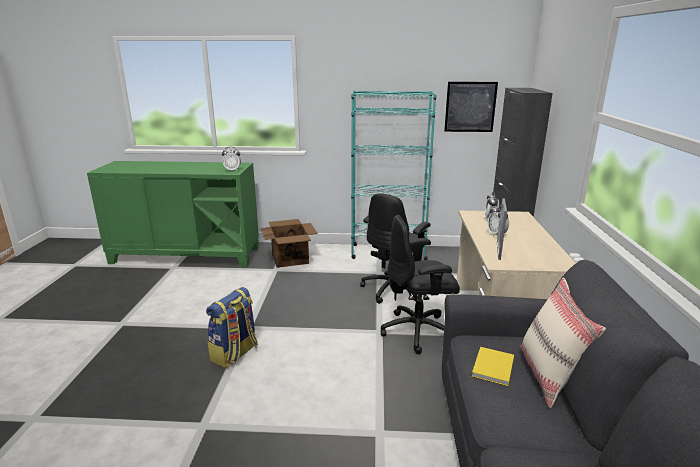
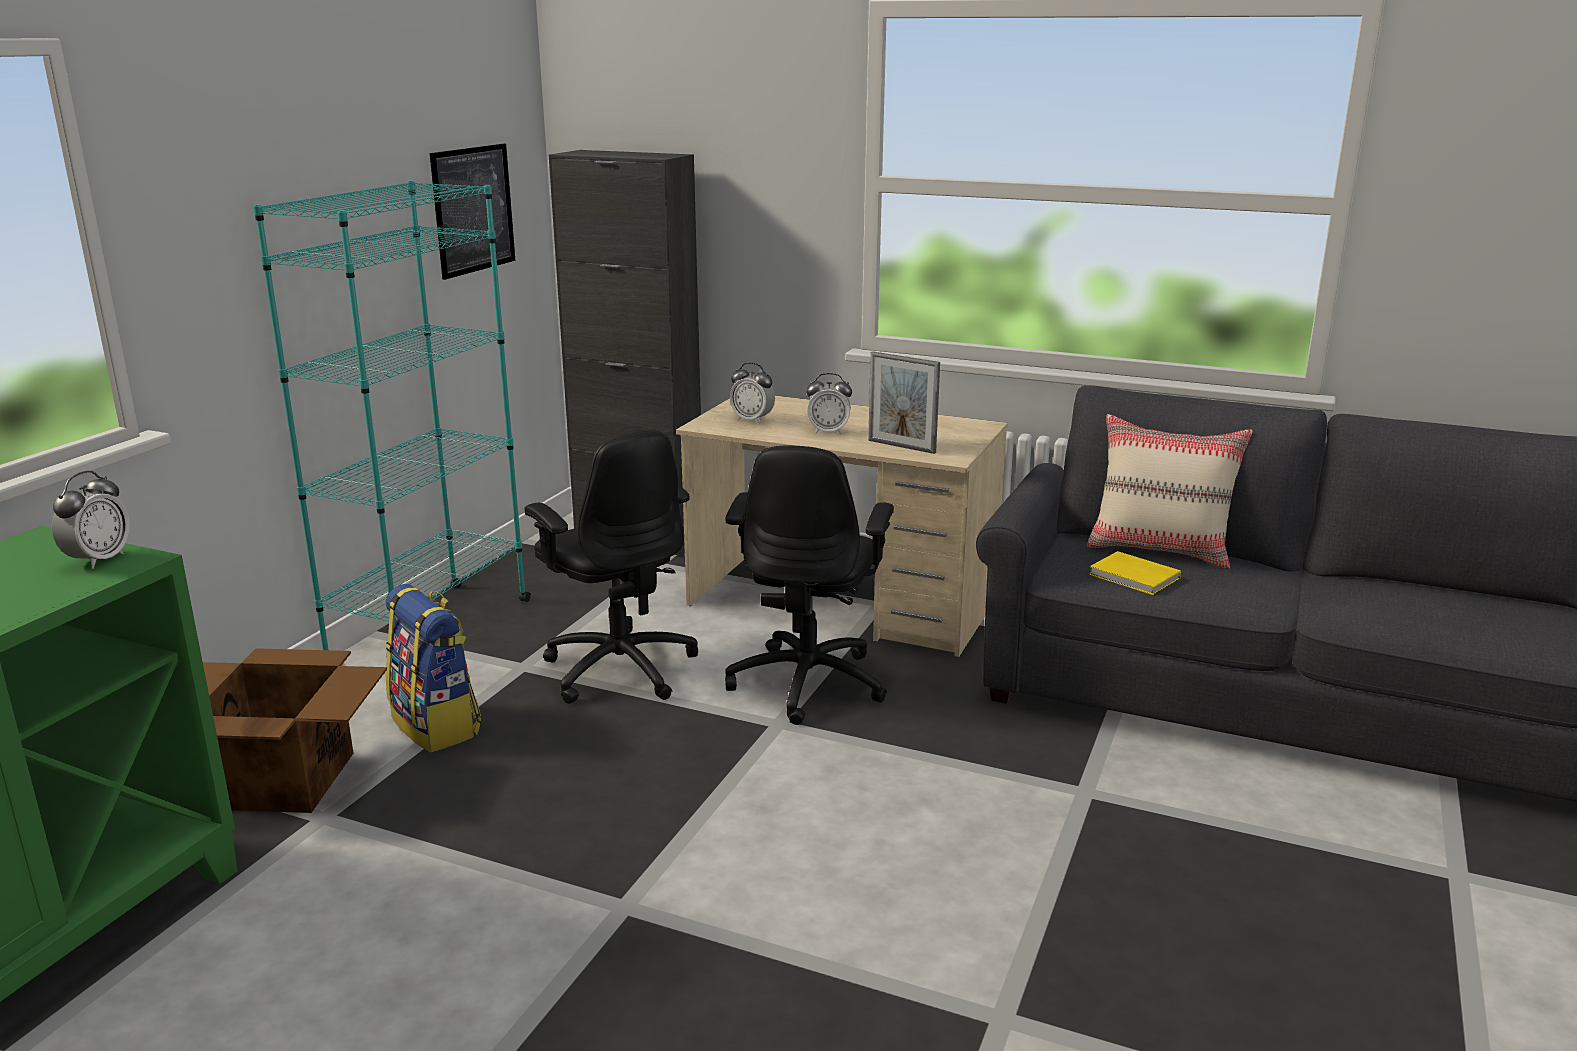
camera: 70 degrees left, 0 degrees up
backpack [206,287,258,368] -> backpack moved to [386,584,481,752]

